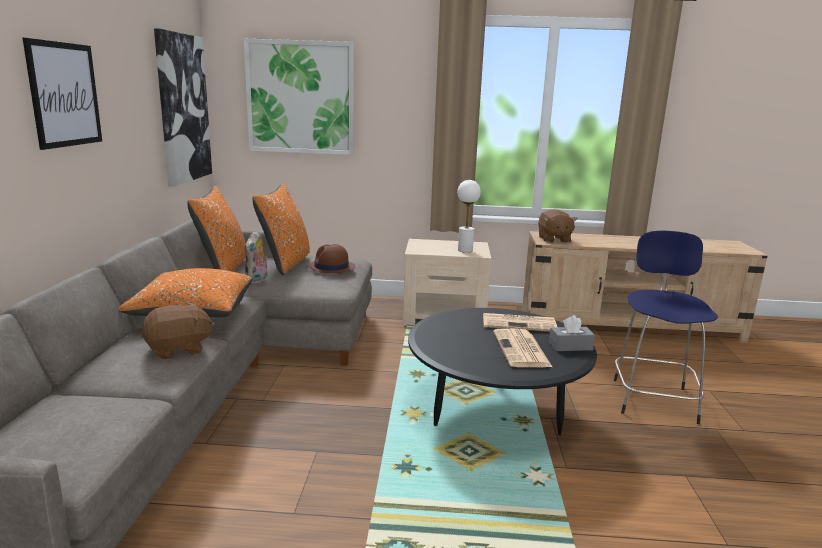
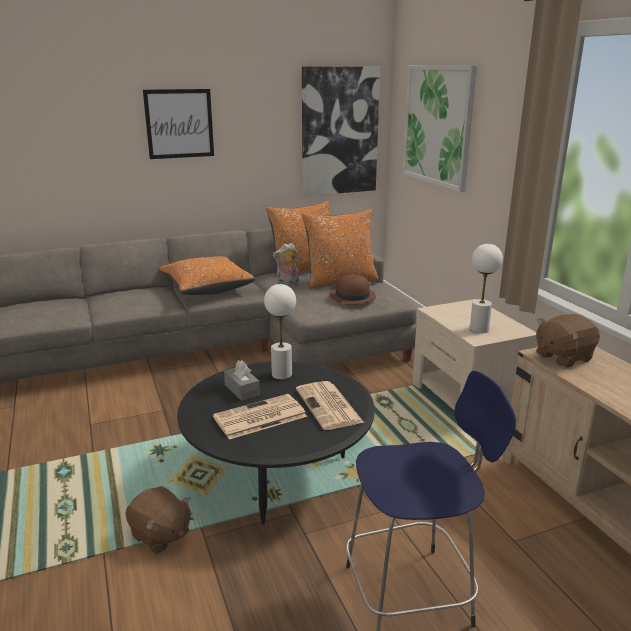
camera: 65 degrees right, 5 degrees up
brown plush toy [141,303,216,359] -> brown plush toy moved to [126,486,191,554]
grey tissue box [549,315,595,351] -> grey tissue box moved to [224,360,260,401]
none -> white table lamp [264,284,296,380]

